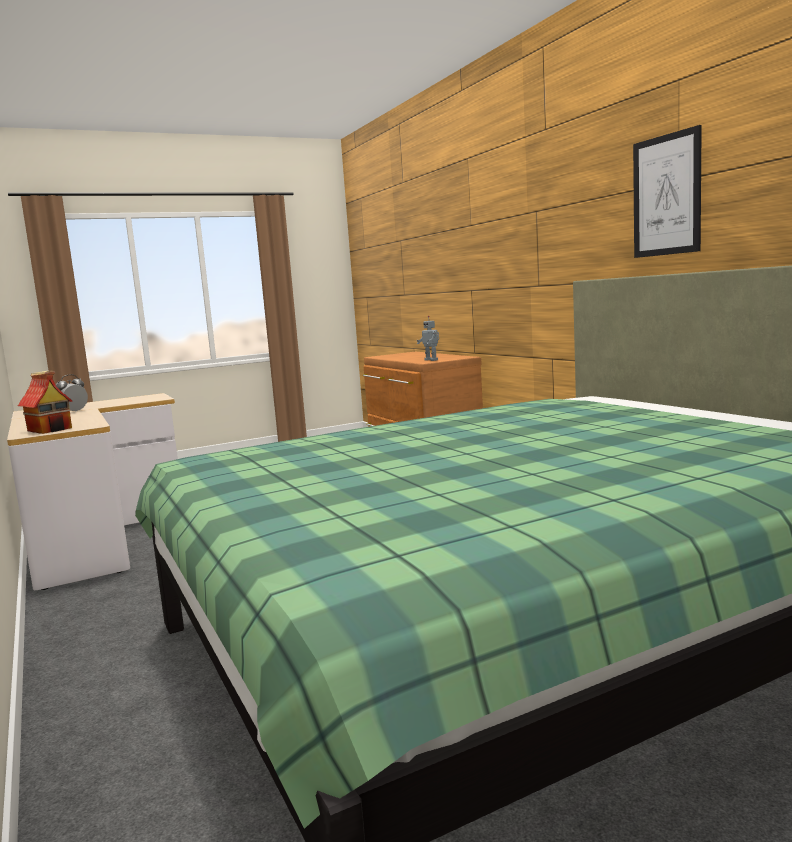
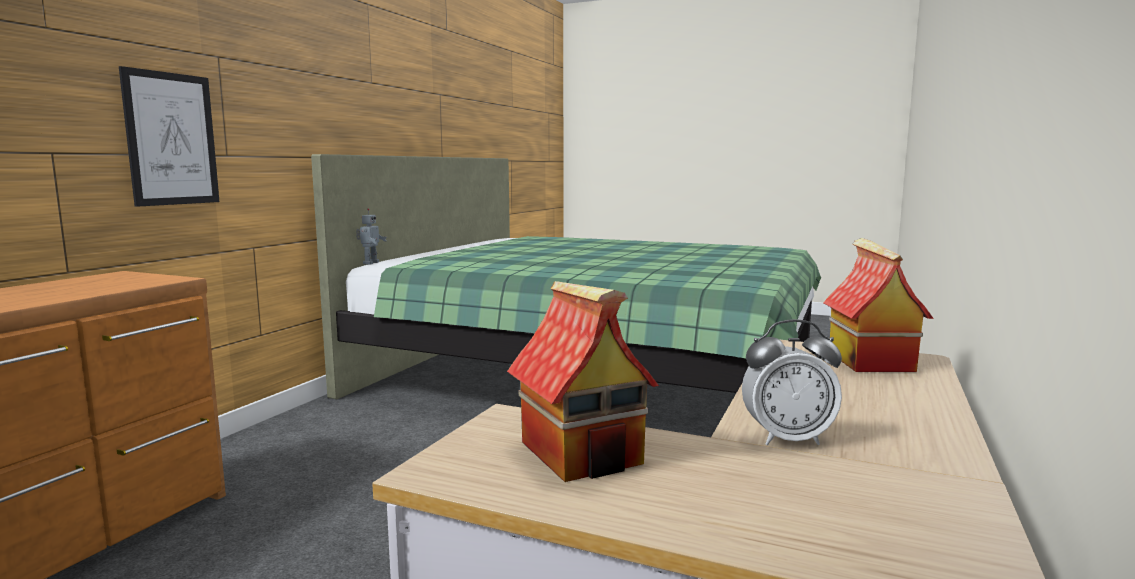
camera: 130 degrees left, 0 degrees up
toy robot [417,316,439,361] -> toy robot moved to [356,208,387,265]
picture [633,125,702,258] -> picture moved to [119,66,219,207]
none -> toy house [507,281,659,482]

